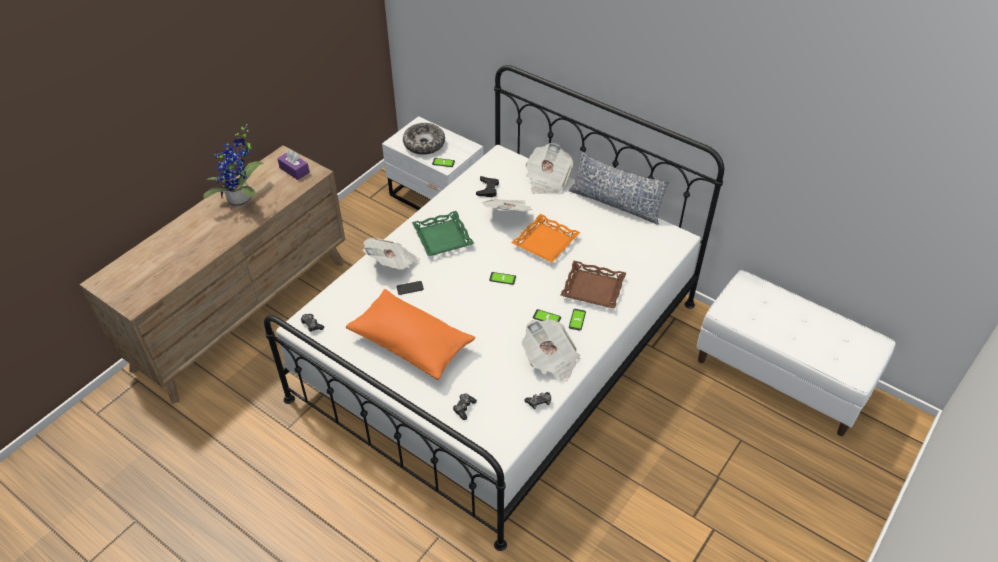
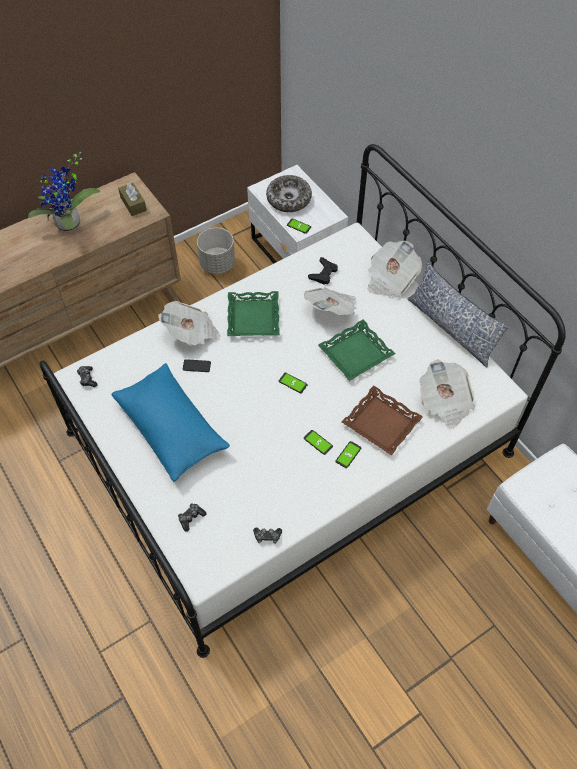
camera: 20 degrees right, 10 degrees up
purple tissue box [277,150,310,180] -> brown tissue box [118,183,147,216]
orange pillow [346,289,475,380] -> blue pillow [111,363,230,482]
orange tray [511,214,580,263] -> green tray [318,319,395,381]
newspaper [522,319,580,382] -> newspaper moved to [419,359,475,429]
none -> grey planter [197,228,235,274]

